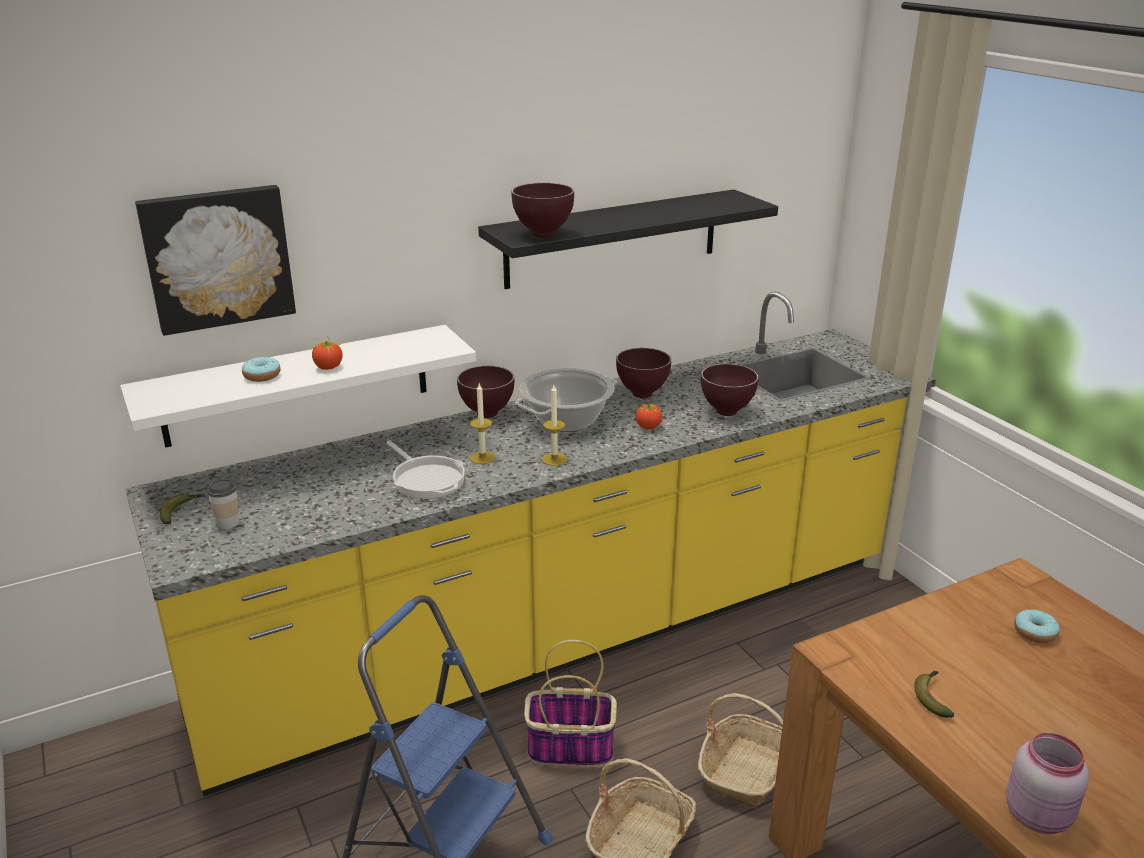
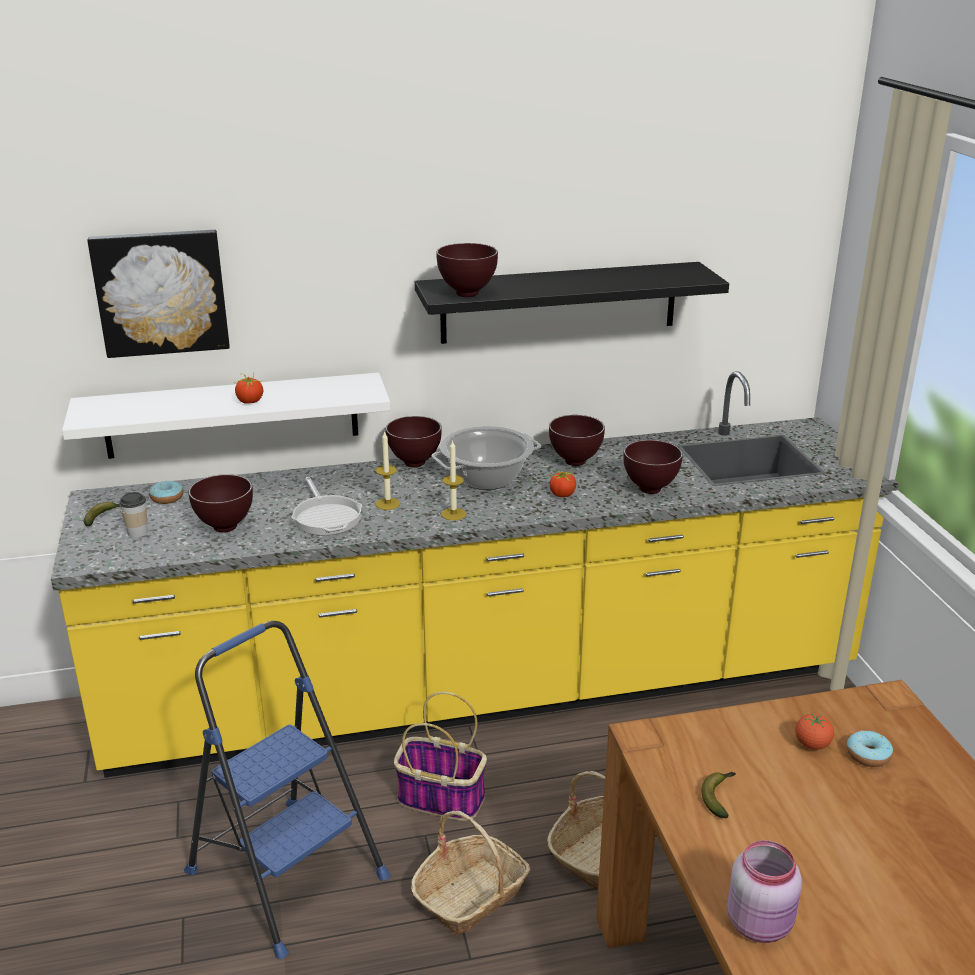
camera: 15 degrees right, 0 degrees up
donut [242,357,281,382] -> donut moved to [149,481,183,504]
none -> brown bowl [188,474,253,533]
none -> tomato [795,714,834,750]

